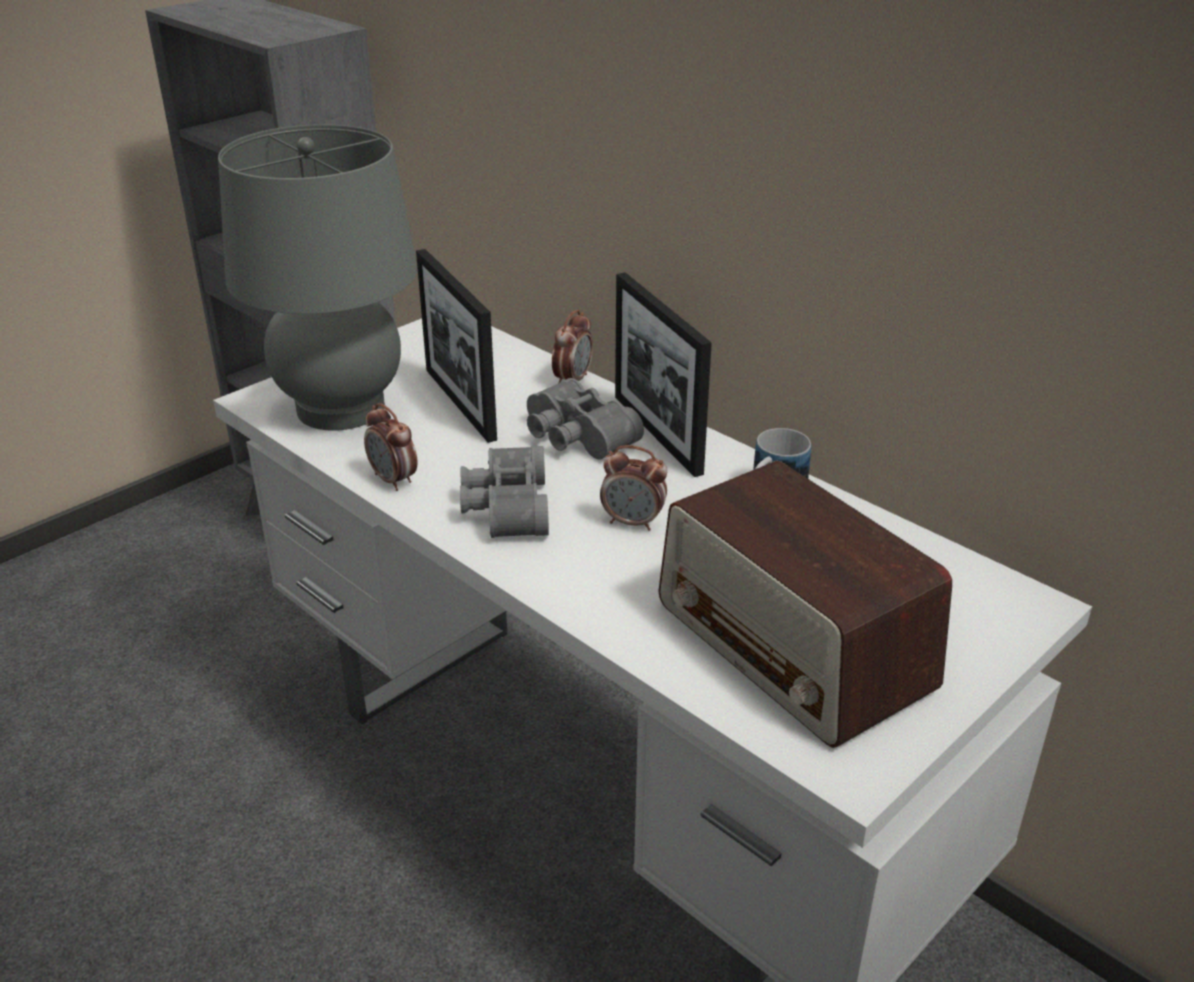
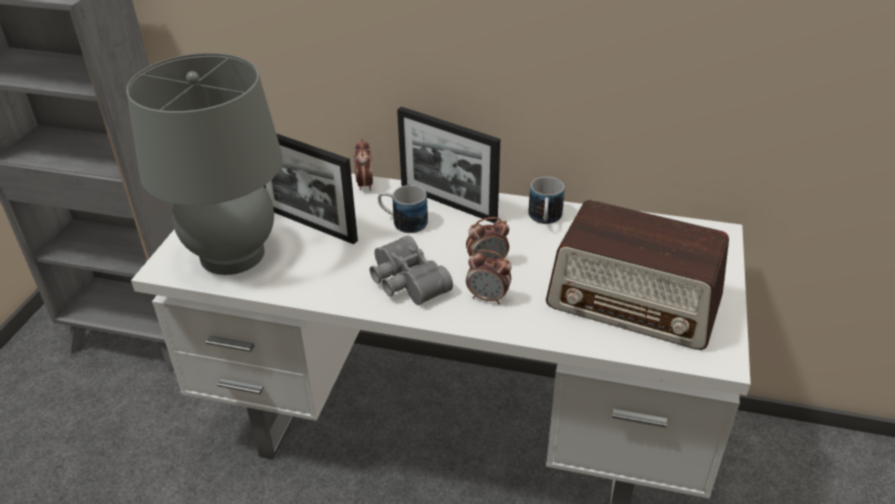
camera: 30 degrees left, 5 degrees up
alarm clock [364,403,418,491] -> alarm clock moved to [466,250,512,304]
grey binoculars [527,378,644,459] -> mug [378,185,428,233]

